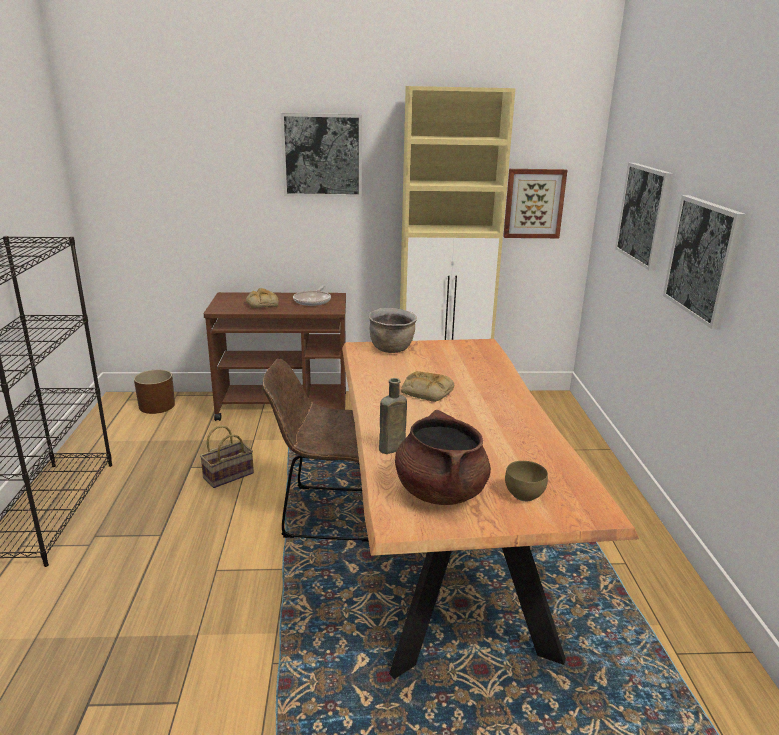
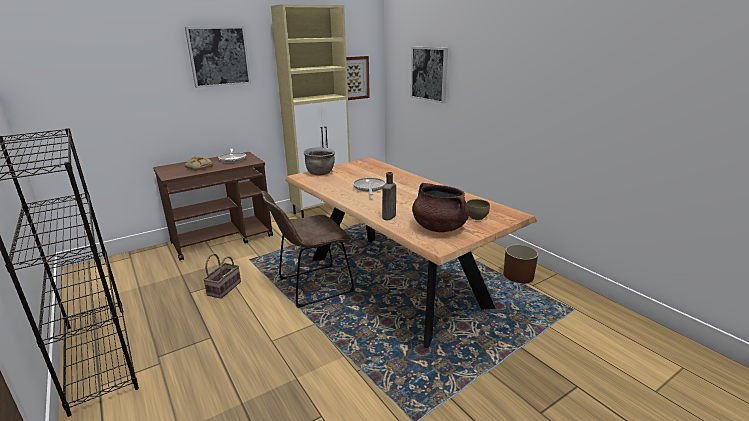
camera: 30 degrees left, 0 degrees up
brown planter [134,370,175,414] -> brown planter moved to [504,244,538,284]
bread [401,371,454,402] -> frying pan [353,177,386,195]
picture [663,195,746,329] -> none

